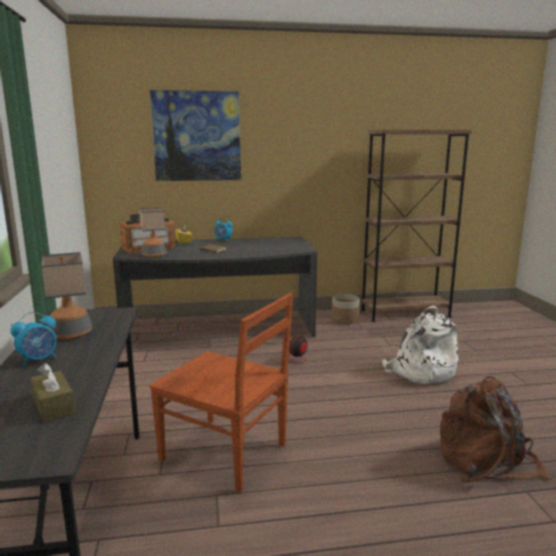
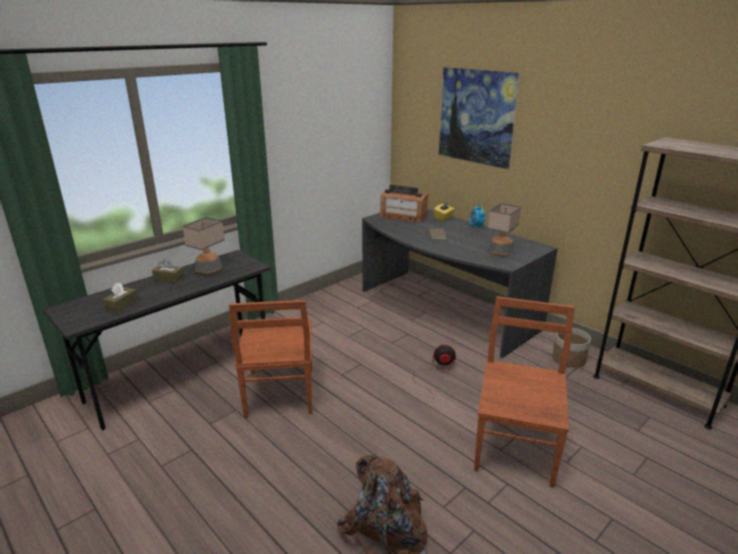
camera: 55 degrees right, 10 degrees up
alarm clock [10,312,57,367] -> brown tissue box [152,259,184,283]
table lamp [139,207,167,257] -> table lamp moved to [488,203,521,256]
white backpack [382,306,459,384] -> brown chair [474,296,575,488]

